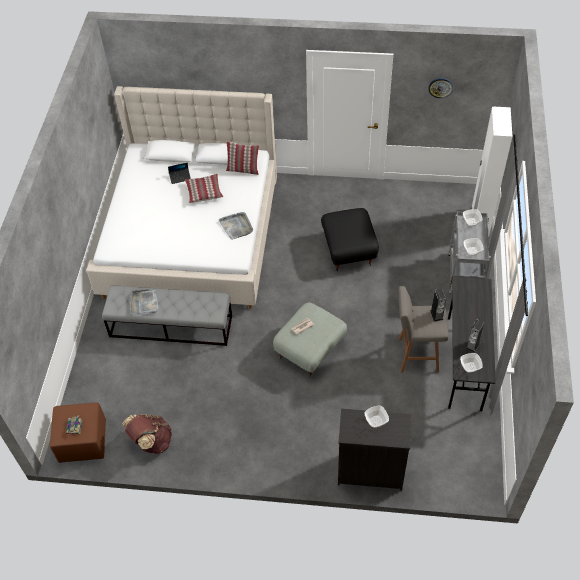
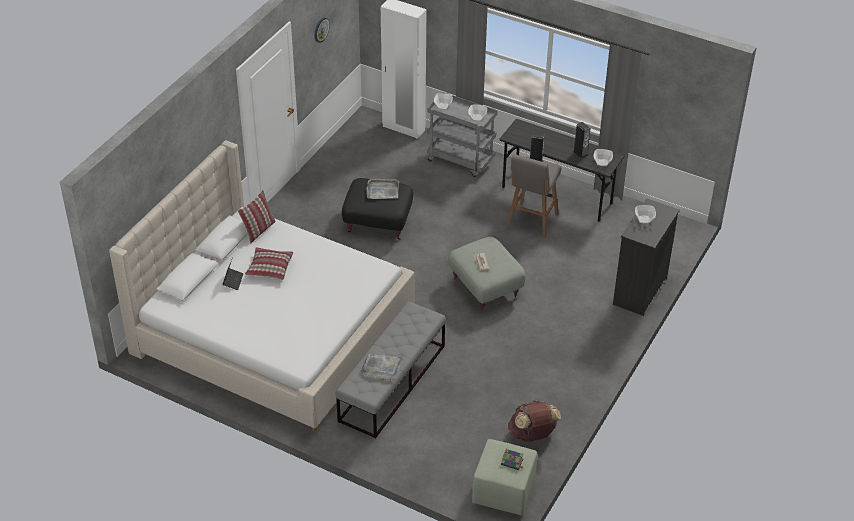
camera: 70 degrees left, 10 degrees down
brown ottoman [50,402,106,463] -> green ottoman [472,439,537,516]
grey tray [219,212,253,240] -> grey tray moved to [367,179,399,199]

